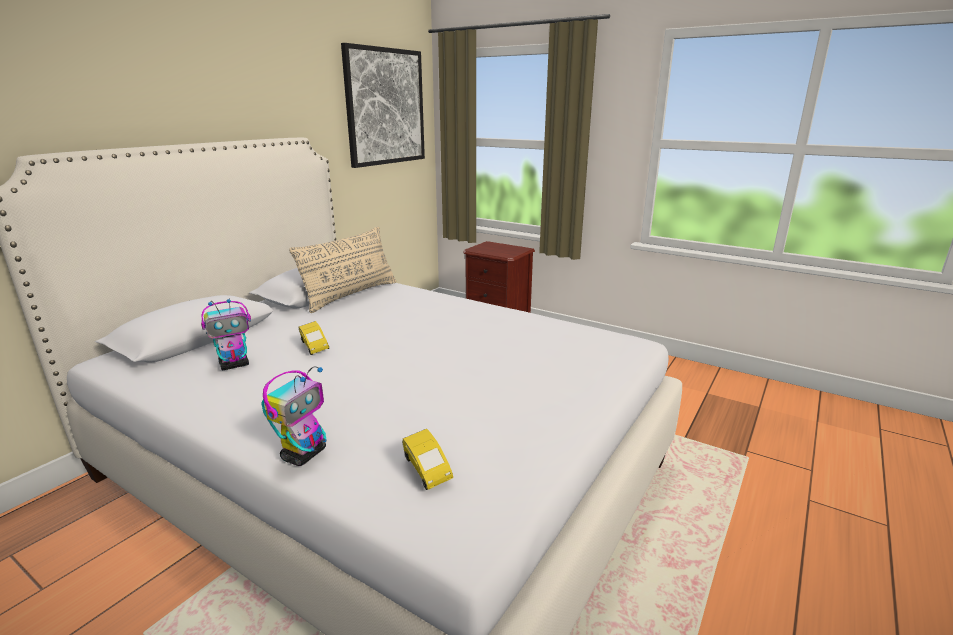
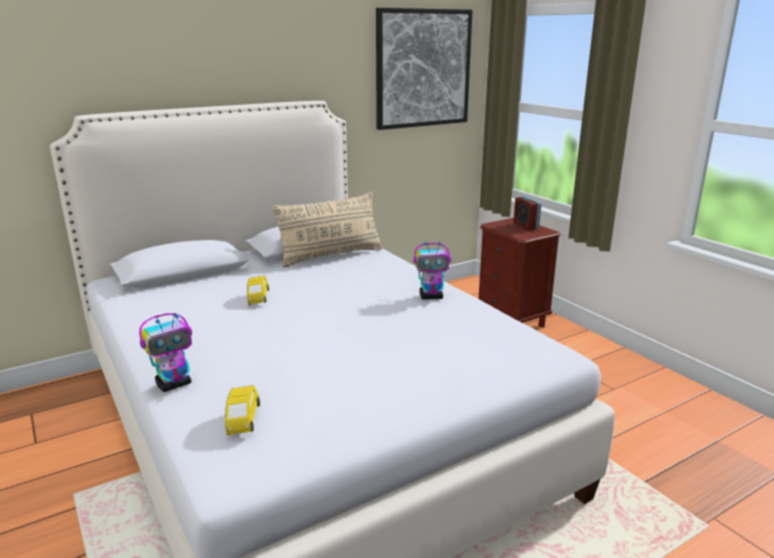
camera: 25 degrees right, 0 degrees up
toy robot [201,298,251,370] -> toy robot moved to [413,241,451,300]
none -> alarm clock [514,196,542,230]

